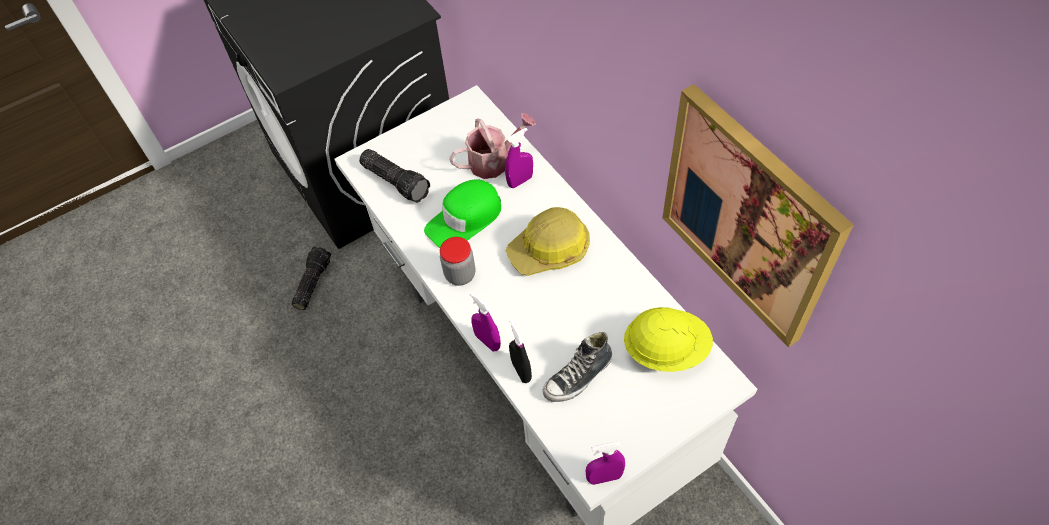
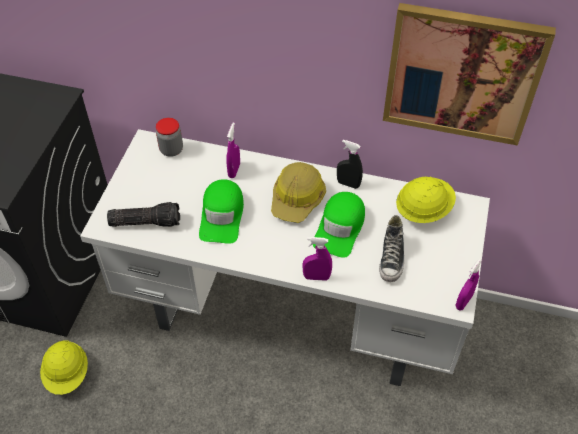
camera: 45 degrees left, 5 degrees down
flashlight [291,246,331,310] -> yellow hard hat [40,341,88,395]
jar [440,237,475,286] -> jar moved to [156,118,183,157]
watering can [450,113,536,179] -> none
black spray bottle [509,320,532,383] -> black spray bottle moved to [337,140,363,189]
none -> green cap [313,192,365,258]

